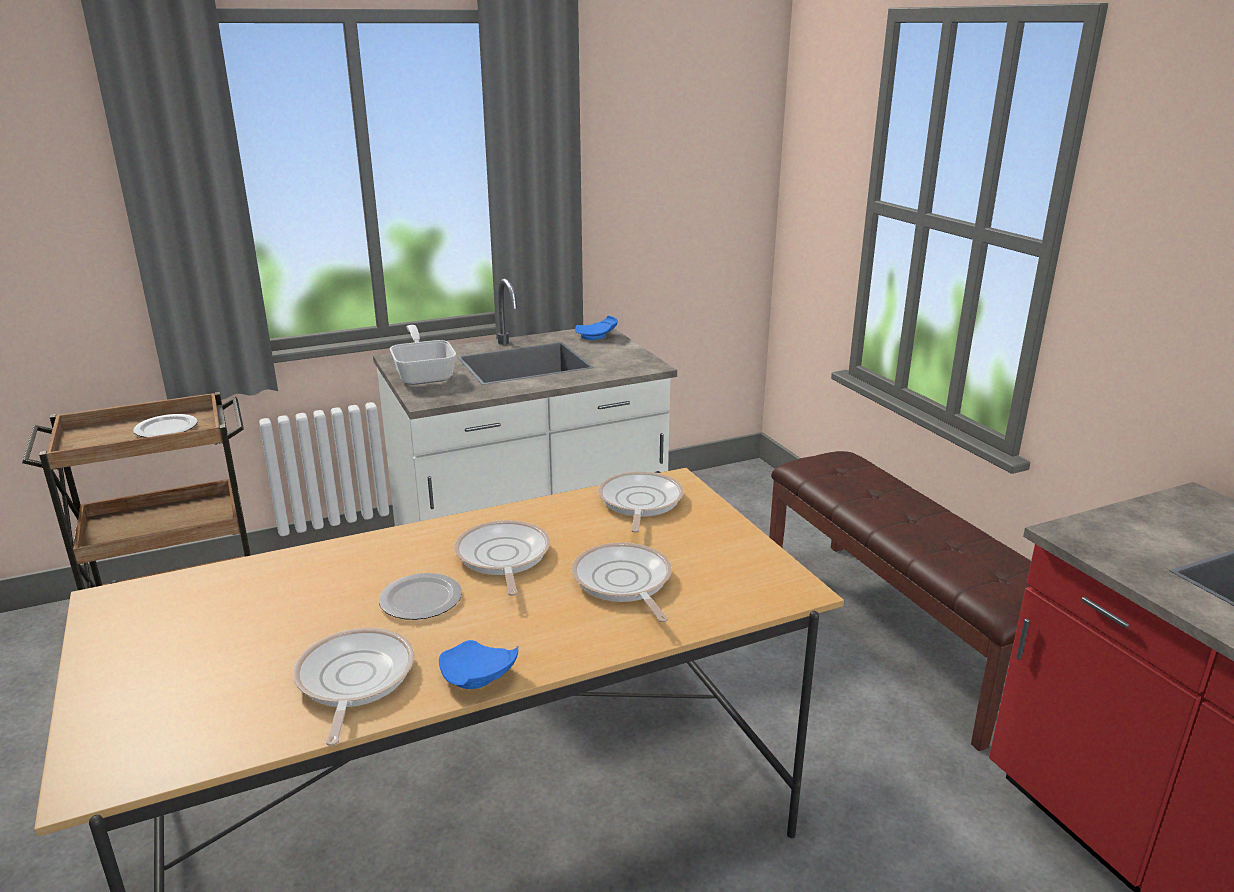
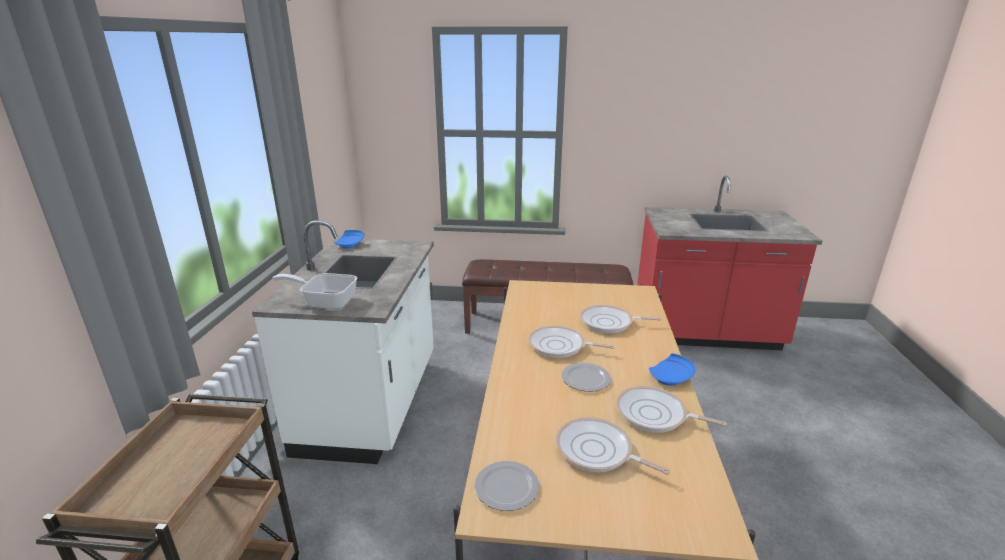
camera: 60 degrees left, 0 degrees up
plate [133,414,198,437] -> plate moved to [474,461,539,511]
frying pan [598,471,684,533] -> frying pan moved to [556,417,670,475]

